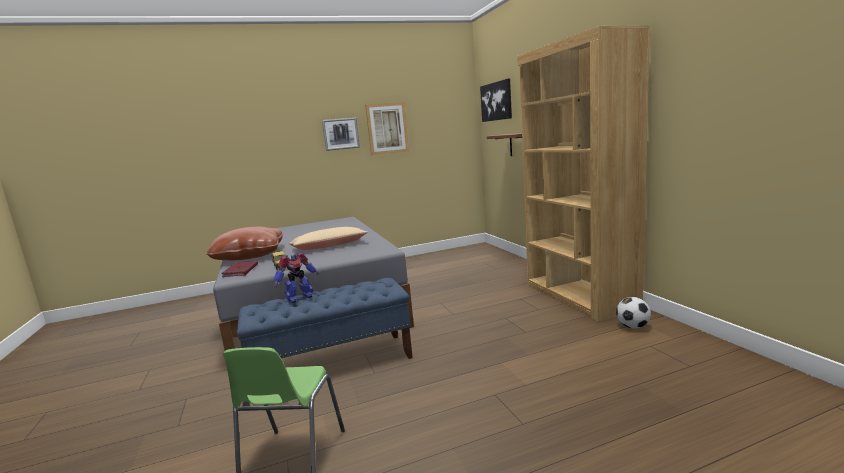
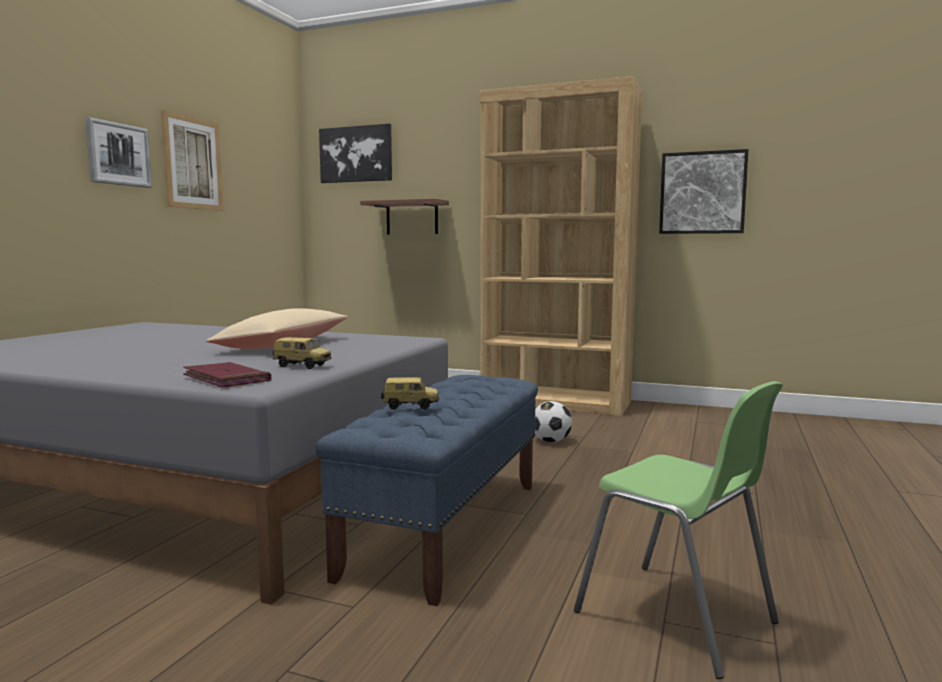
camera: 50 degrees left, 5 degrees down
brown pillow [206,226,283,260] -> none
toy robot [274,253,320,303] -> toy car [381,377,439,410]
football [616,297,651,329] -> football moved to [535,401,572,443]
none -> picture [659,149,749,234]

